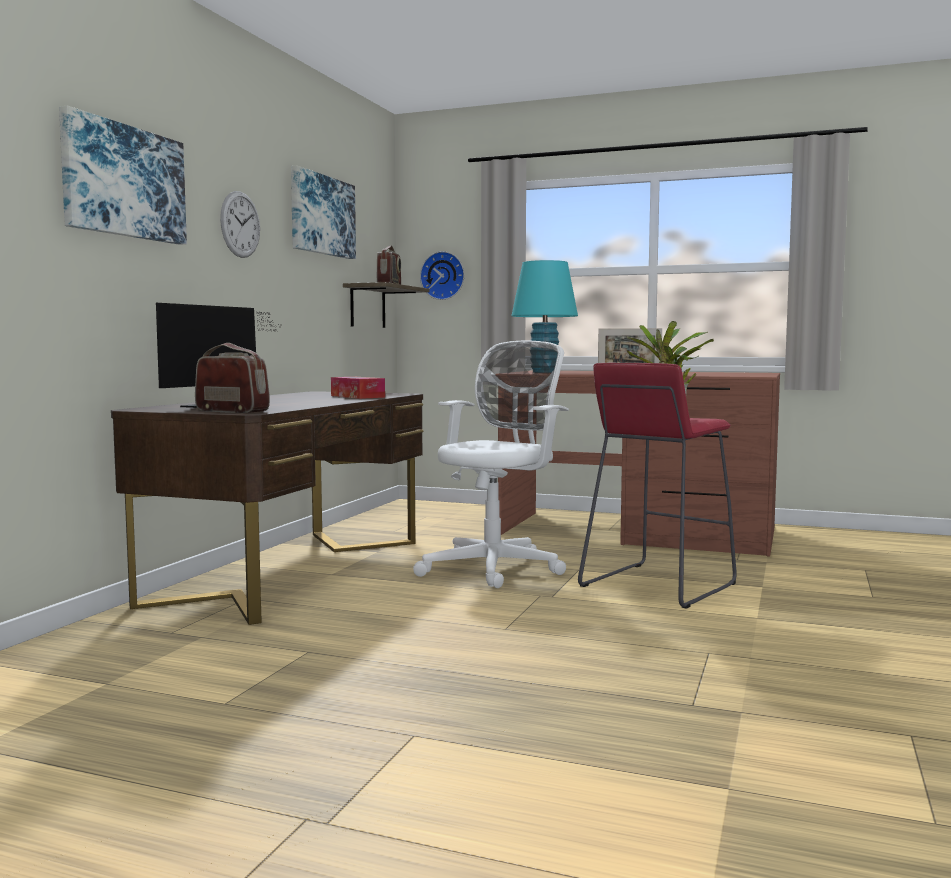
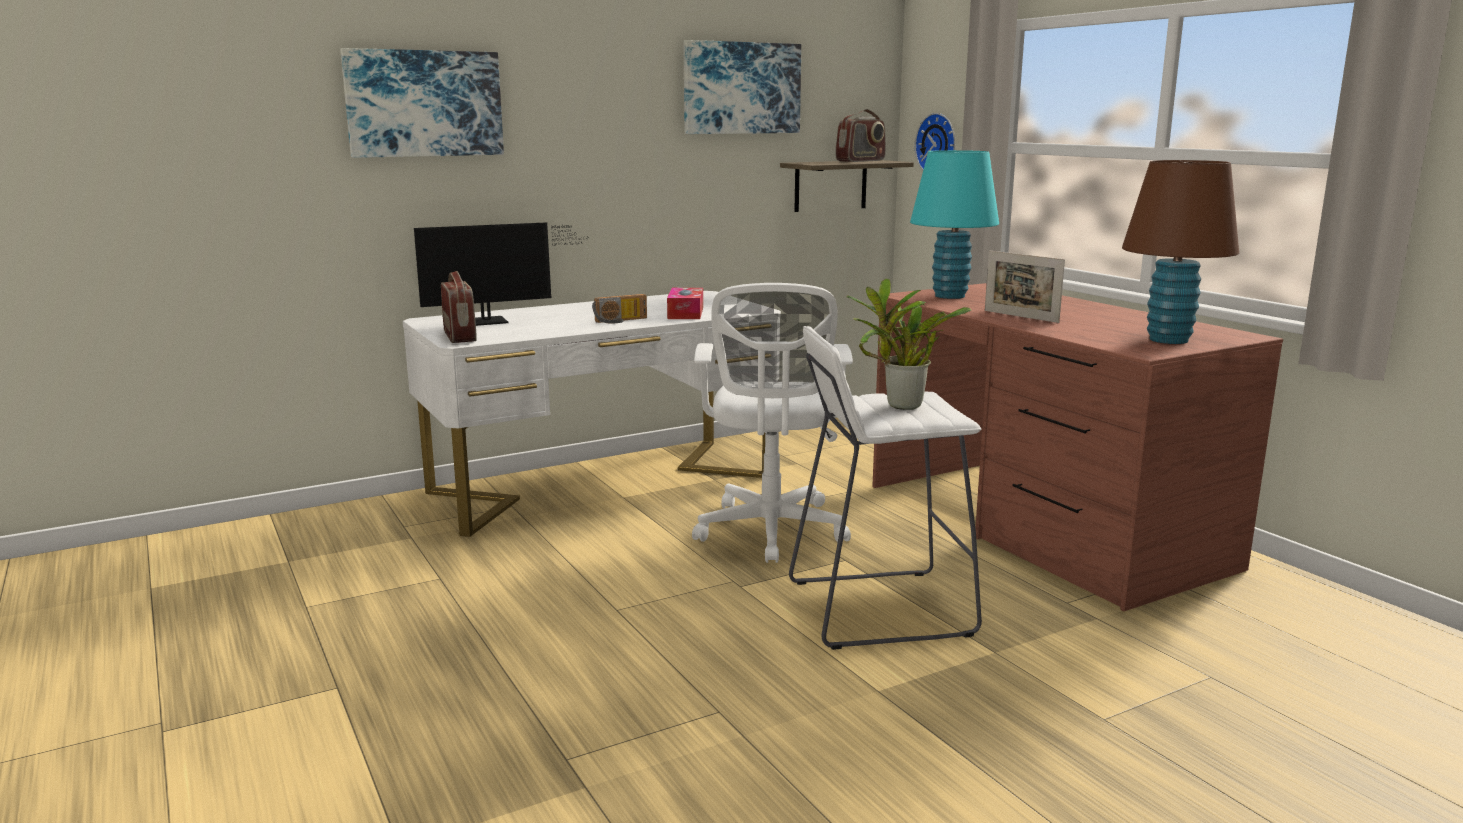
camera: 40 degrees right, 10 degrees up
brown desk [111,391,423,625] -> white desk [403,291,781,537]
wall clock [220,191,260,258] -> none
white office chair [413,340,569,588] -> white office chair turned 105 degrees clockwise [692,283,853,563]
red stool [578,363,737,609] -> white stool [789,326,982,650]
none -> radio [592,294,647,324]
none -> brown table lamp [1122,160,1239,344]

